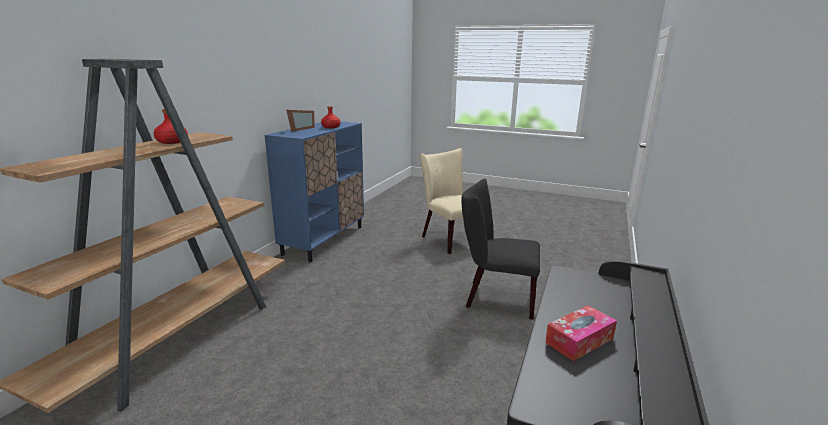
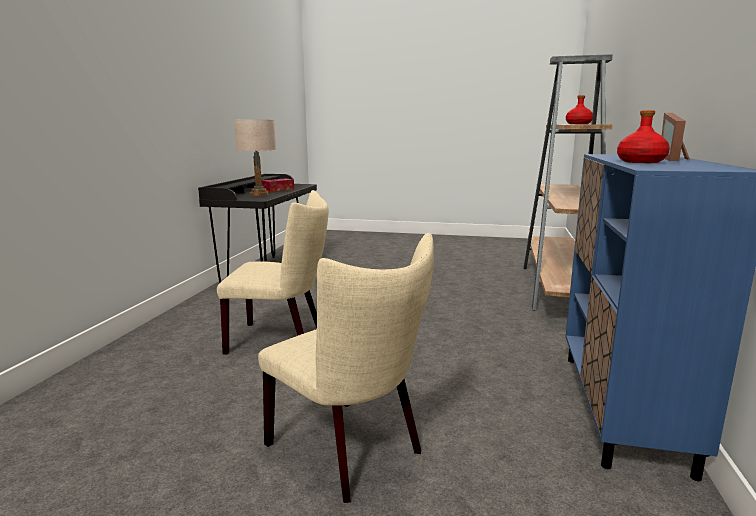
camera: 170 degrees right, 5 degrees down
black chair [461,179,540,319] -> beige chair [217,190,329,354]
none -> beige table lamp [234,119,276,196]

